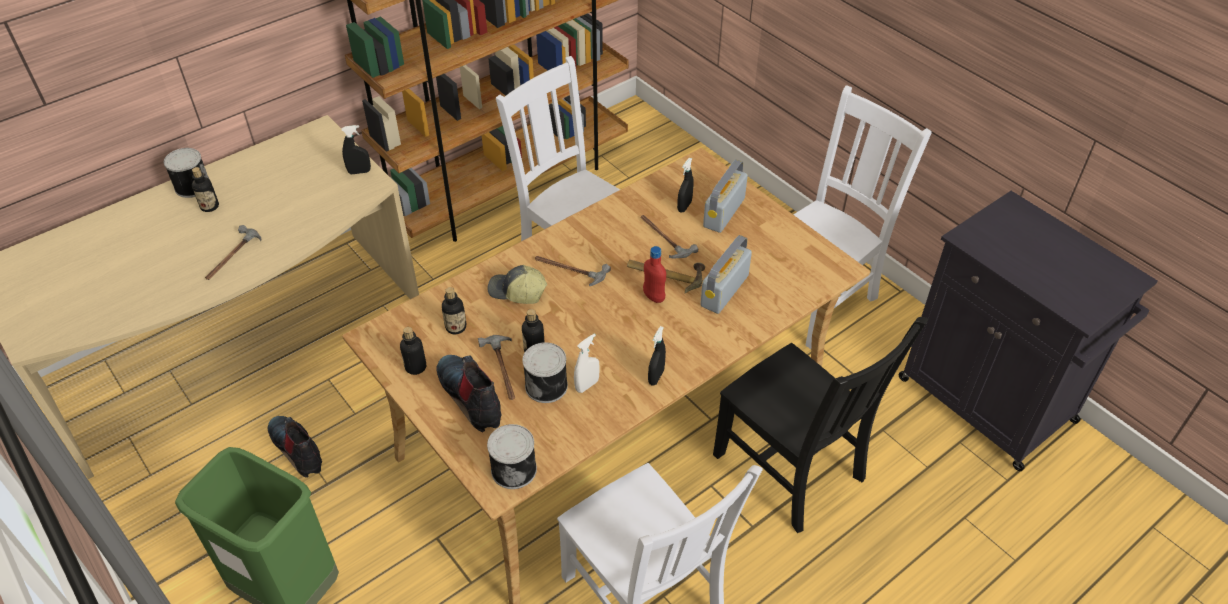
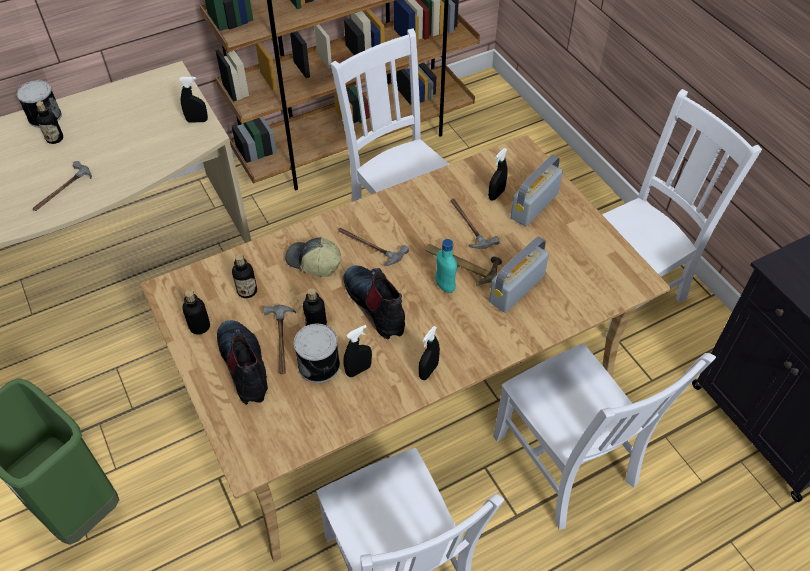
camera: 10 degrees right, 5 degrees up
boot [268,416,322,478] -> boot moved to [343,265,405,339]
can [487,424,537,489] -> none
white spray bottle [574,334,600,393] -> black spray bottle [343,325,372,377]
red bottle [643,246,666,303] -> turquoise bottle [435,239,457,293]
black chair [713,317,929,533] -> white chair [493,343,716,530]

